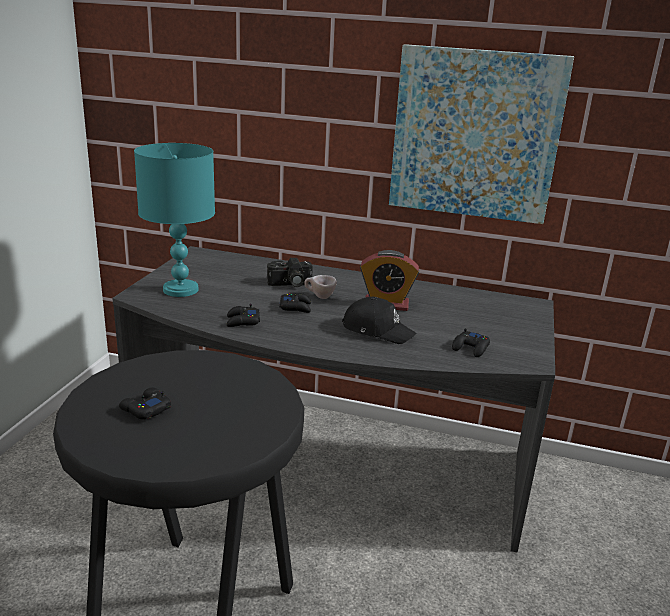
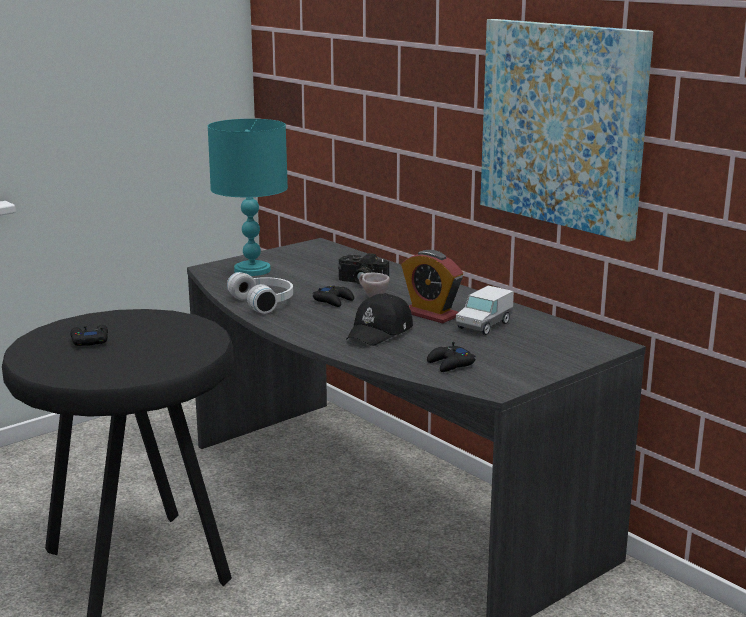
camera: 35 degrees right, 5 degrees down
black game controller [227,304,260,327] -> white headphones [227,272,293,314]
black cap [342,297,417,344] -> black cap turned 60 degrees clockwise [346,293,413,346]
none -> toy truck [456,286,514,335]

